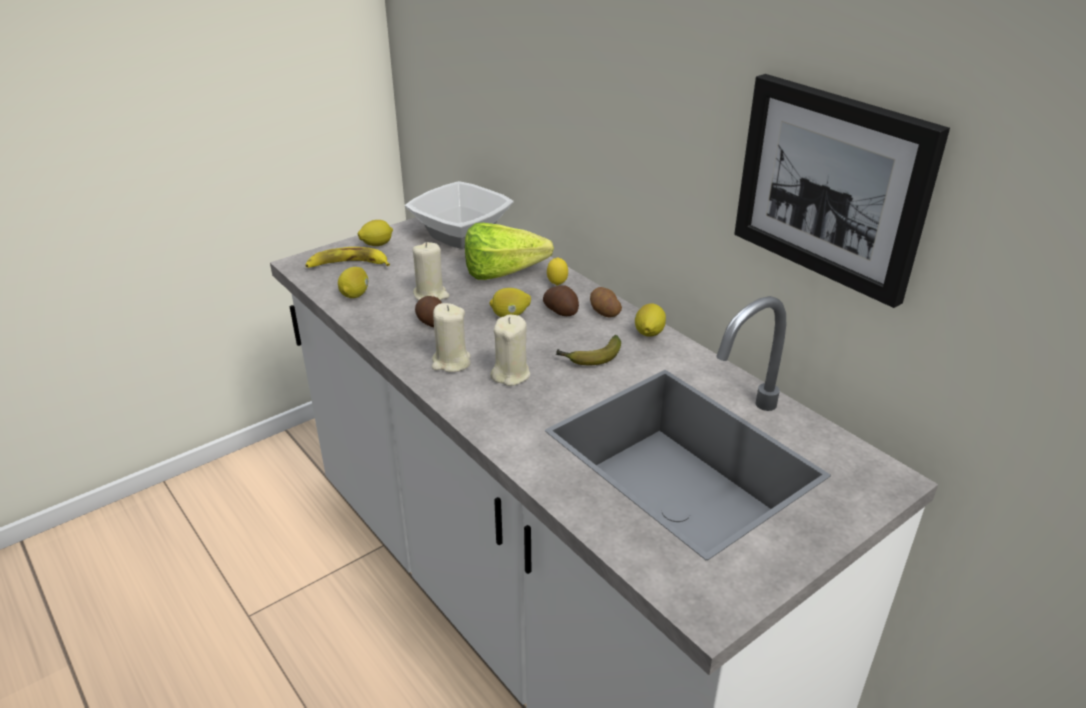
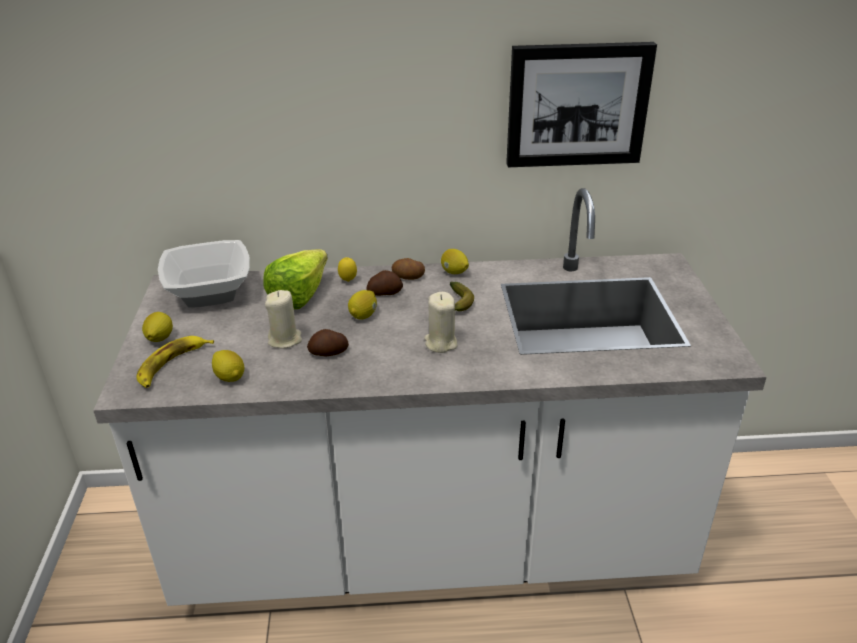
camera: 55 degrees left, 0 degrees up
beige candle [432,303,471,372] -> none

